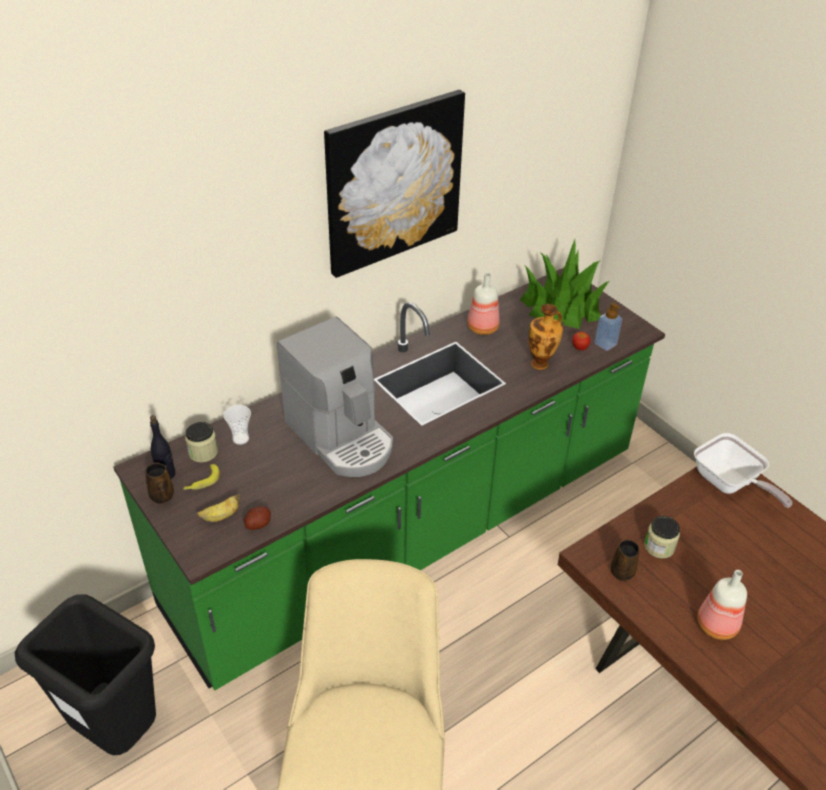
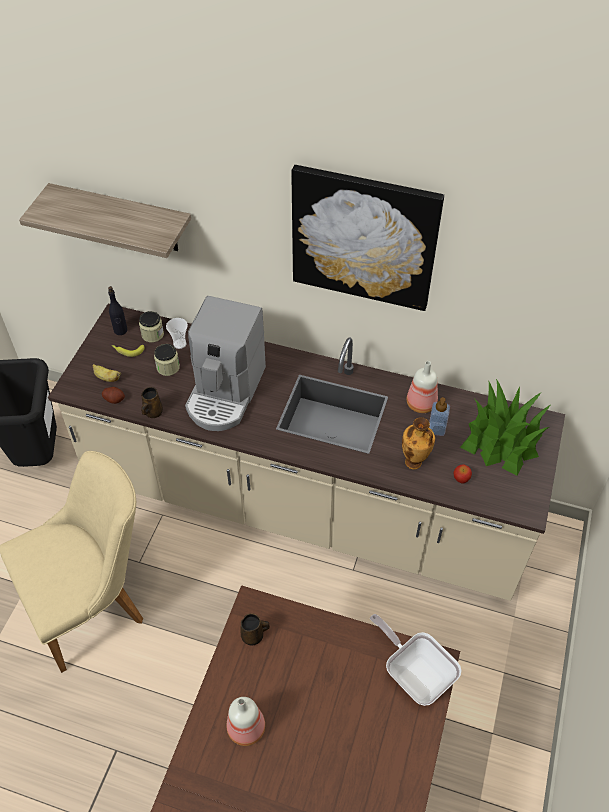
camera: 55 degrees right, 10 degrees up
green counter [114,268,665,690] -> beige counter [48,304,565,601]
brown mug [145,462,174,504] -> brown mug moved to [141,387,163,418]
soap dispenser [594,303,623,351] -> soap dispenser moved to [429,397,450,436]
jar [644,516,680,558] -> jar moved to [154,344,180,376]
frying pan [694,433,793,508] -> frying pan turned 120 degrees clockwise [370,614,462,706]
none -> shelf [19,183,191,258]

